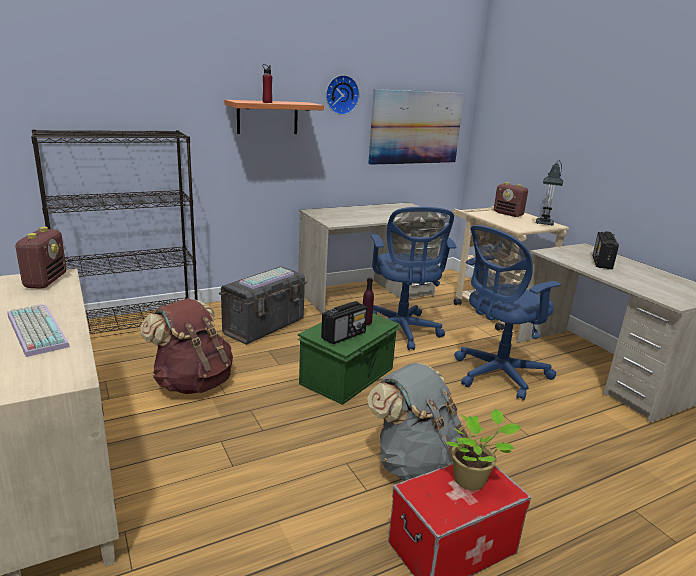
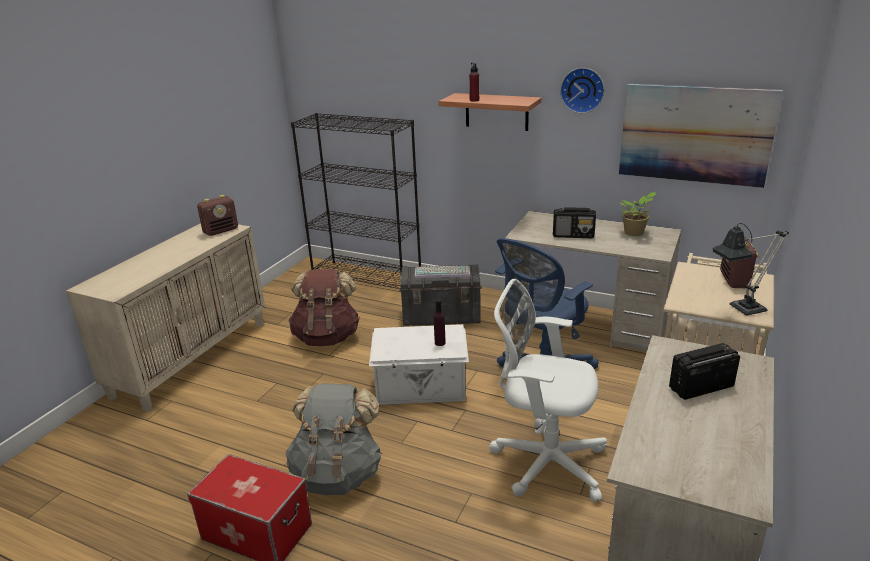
camera: 55 degrees right, 5 degrees up
keyboard [8,304,70,357] -> none
green storage box [298,313,402,405] -> white storage box [369,324,469,405]
radio [321,301,368,344] -> radio moved to [553,207,596,238]
potted plant [446,408,521,490] -> potted plant moved to [618,192,656,236]
blue office chair [454,225,561,401] -> white office chair [489,279,607,502]

